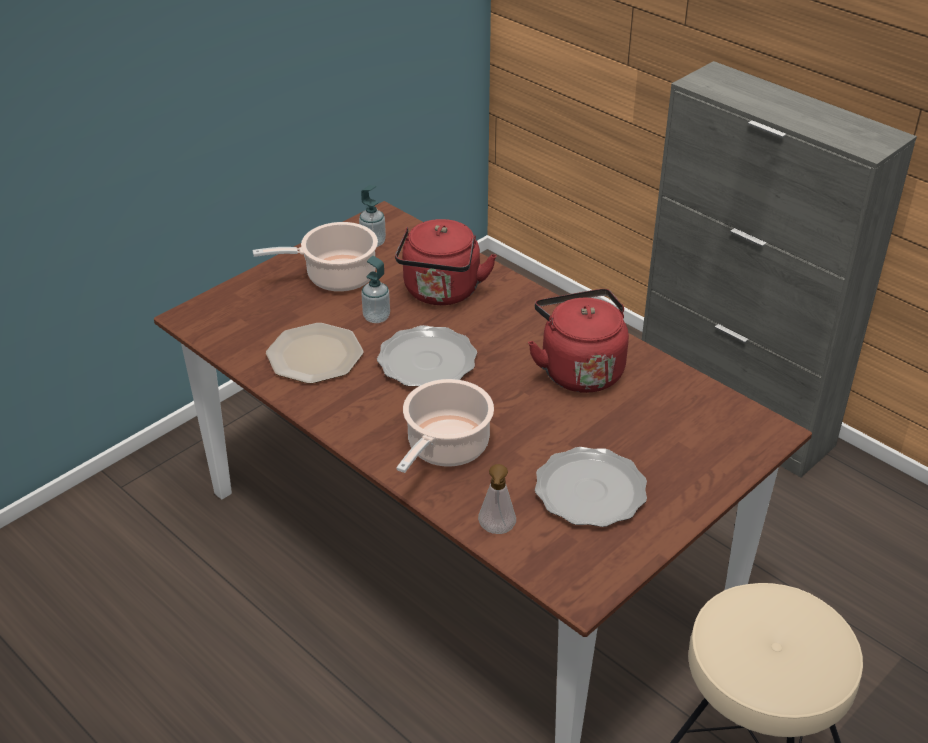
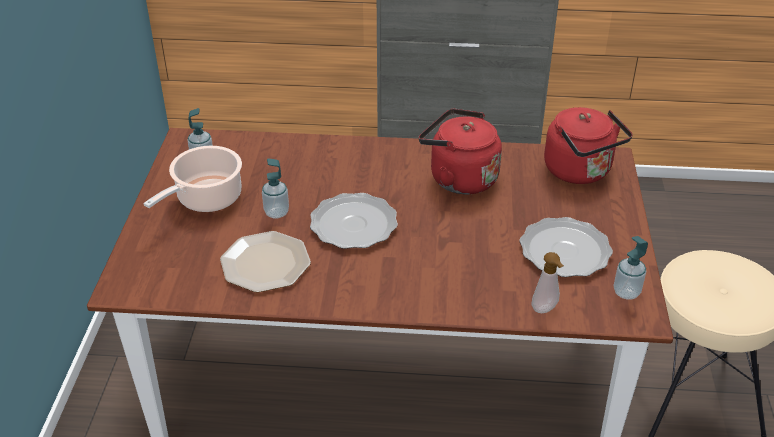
camera: 40 degrees left, 0 degrees up
red kettle [395,219,497,305] -> red kettle moved to [544,107,633,184]
cooking pot [397,379,494,473] -> none
none -> soap dispenser [614,236,648,300]

